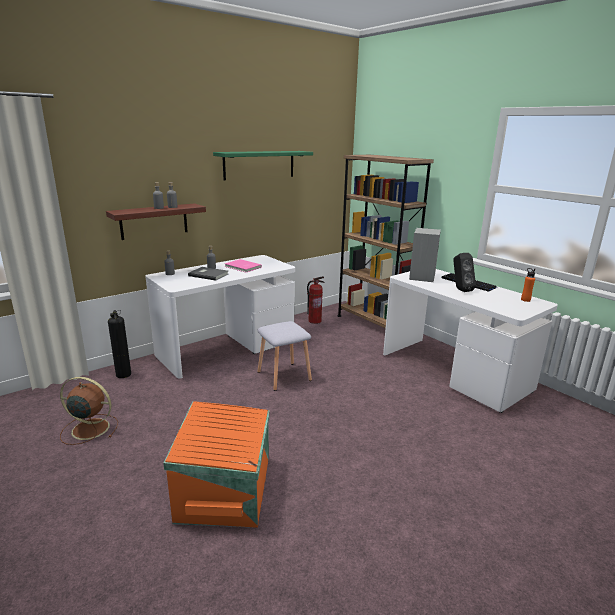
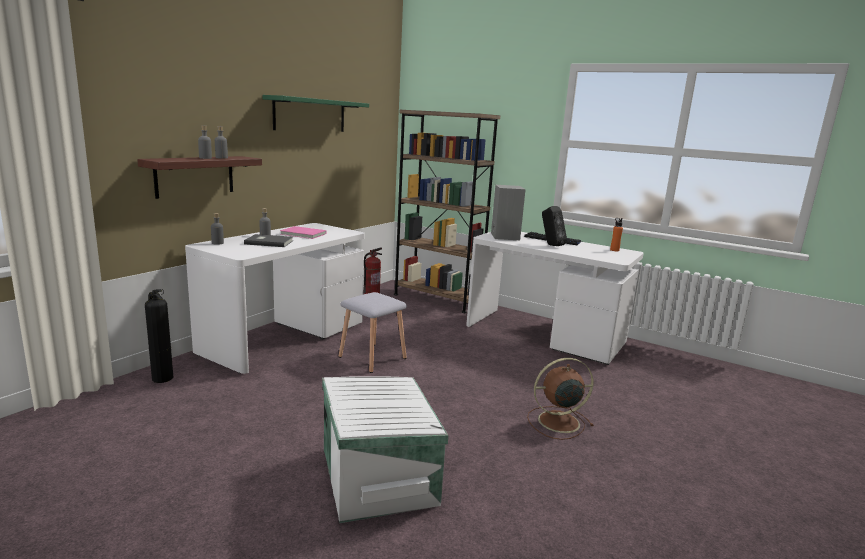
camera: 20 degrees left, 5 degrees down
brown fan [60,377,118,445] -> brown fan moved to [527,358,594,440]
orange storage box [163,401,270,528] -> white storage box [322,376,448,523]

